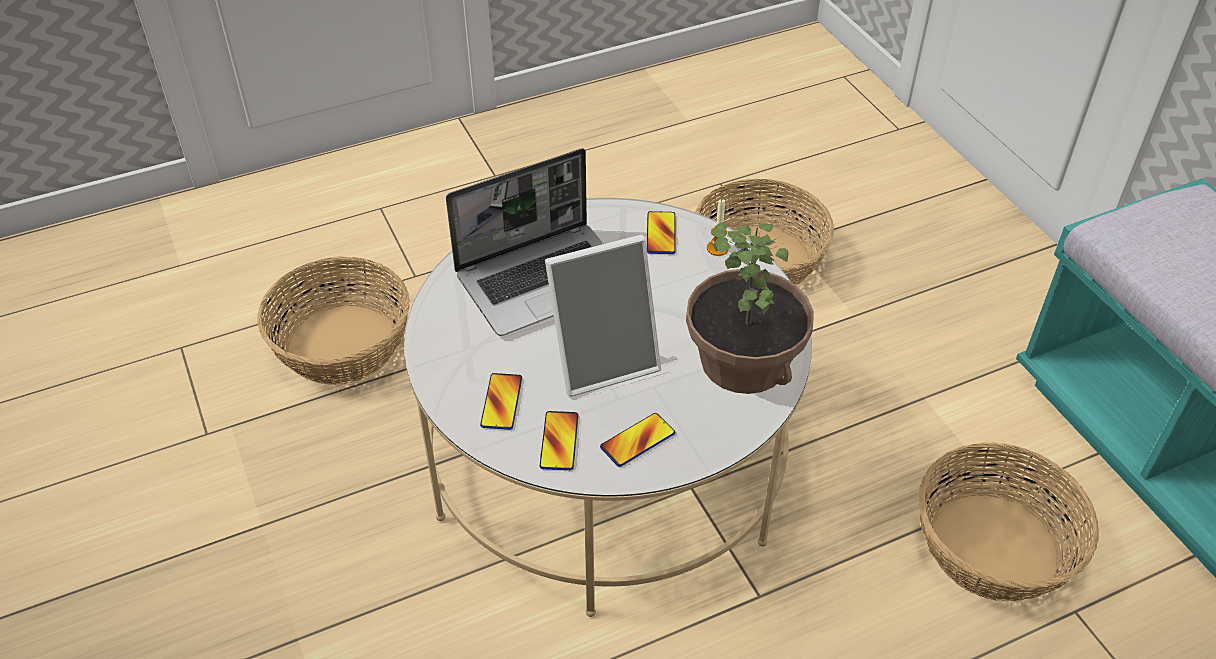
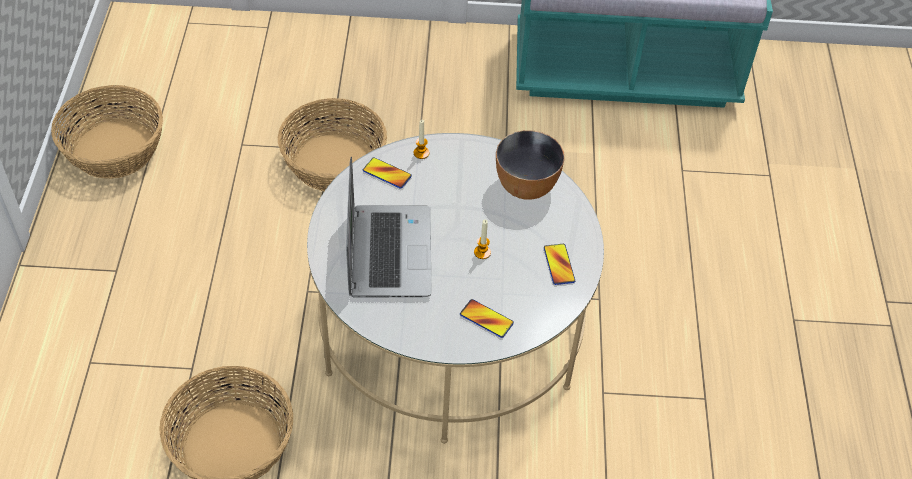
camera: 65 degrees left, 5 degrees up
phone [540,411,578,470] -> none
picture frame [545,235,661,397] -> candle [474,219,491,259]
potted plant [686,222,814,394] -> bowl [496,130,565,200]
basket [919,442,1099,601] -> basket moved to [51,85,163,179]

